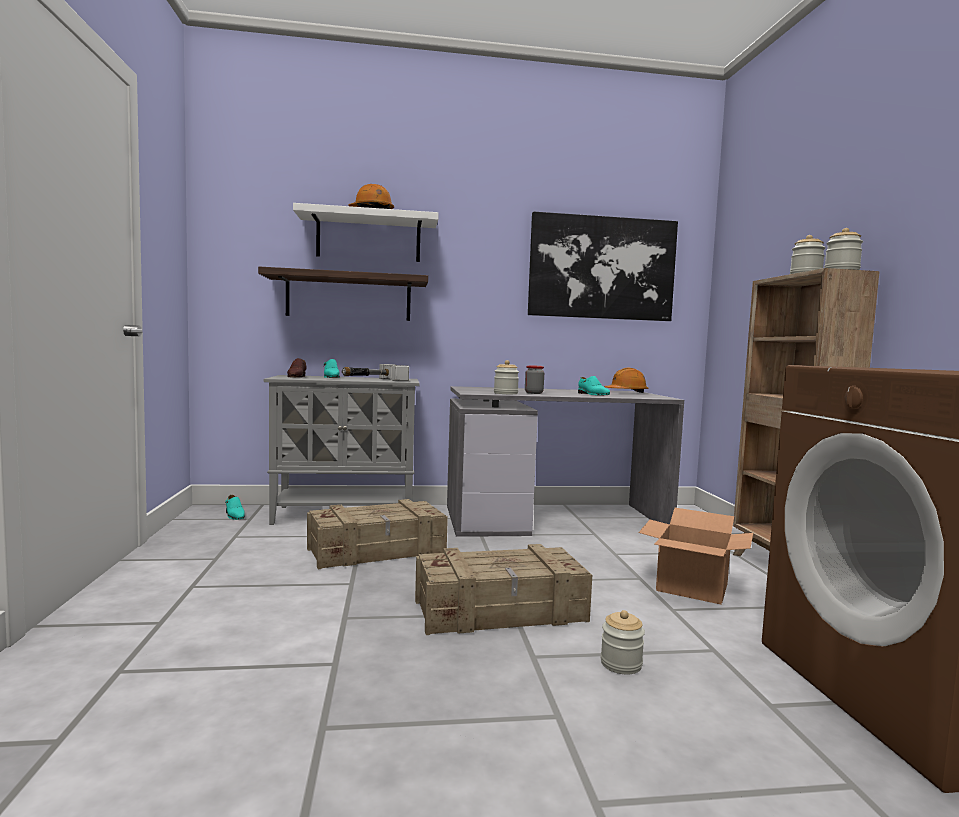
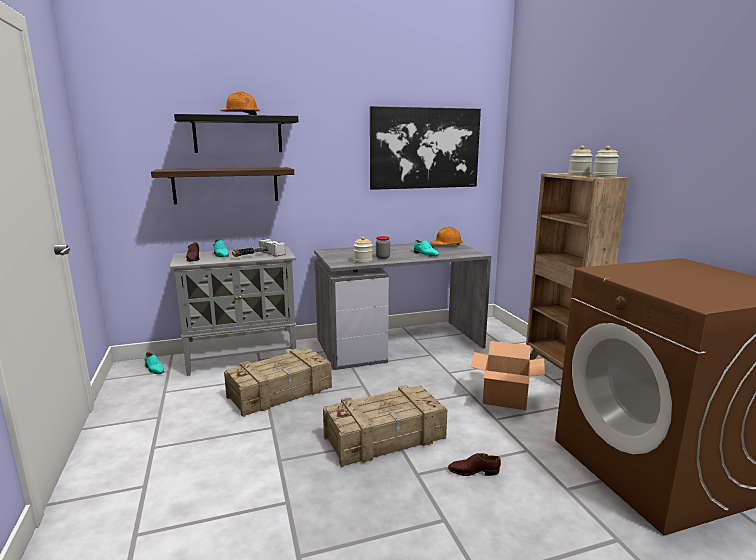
camera: 10 degrees left, 10 degrees up
white shelf [293,203,439,262] -> black shelf [174,114,298,153]
jar [601,610,645,675] -> brown shoe [448,453,501,476]

